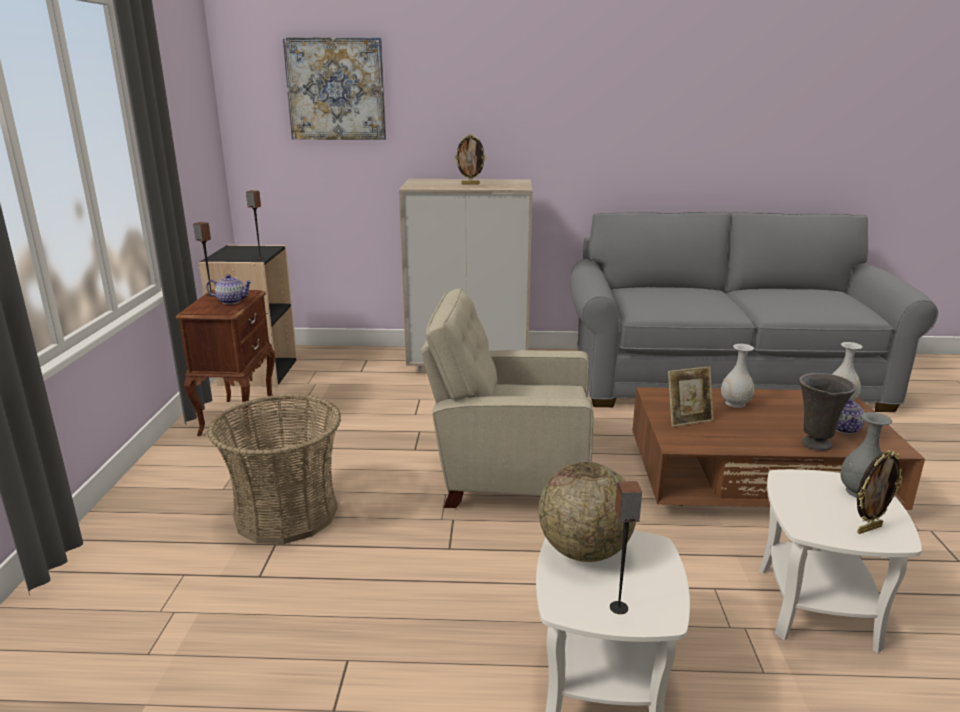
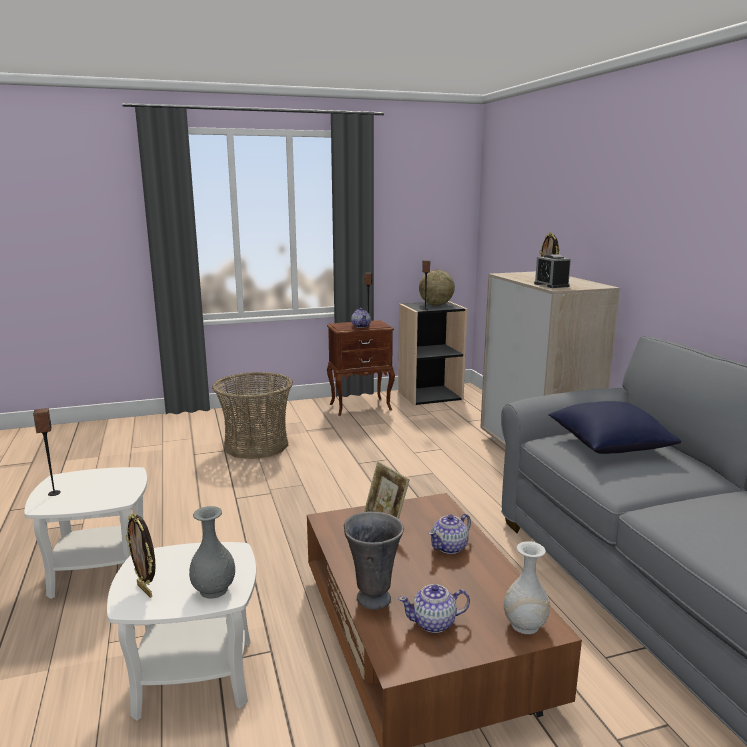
camera: 70 degrees right, 5 degrees down
picture [282,37,386,140] -> none
beige armchair [421,288,594,508] -> none
globe [538,462,636,562] -> globe moved to [419,269,455,305]
white vase [721,344,754,408] -> teapot [428,514,471,554]
none -> alarm clock [534,254,571,288]
none -> blue pillow [548,401,681,454]

